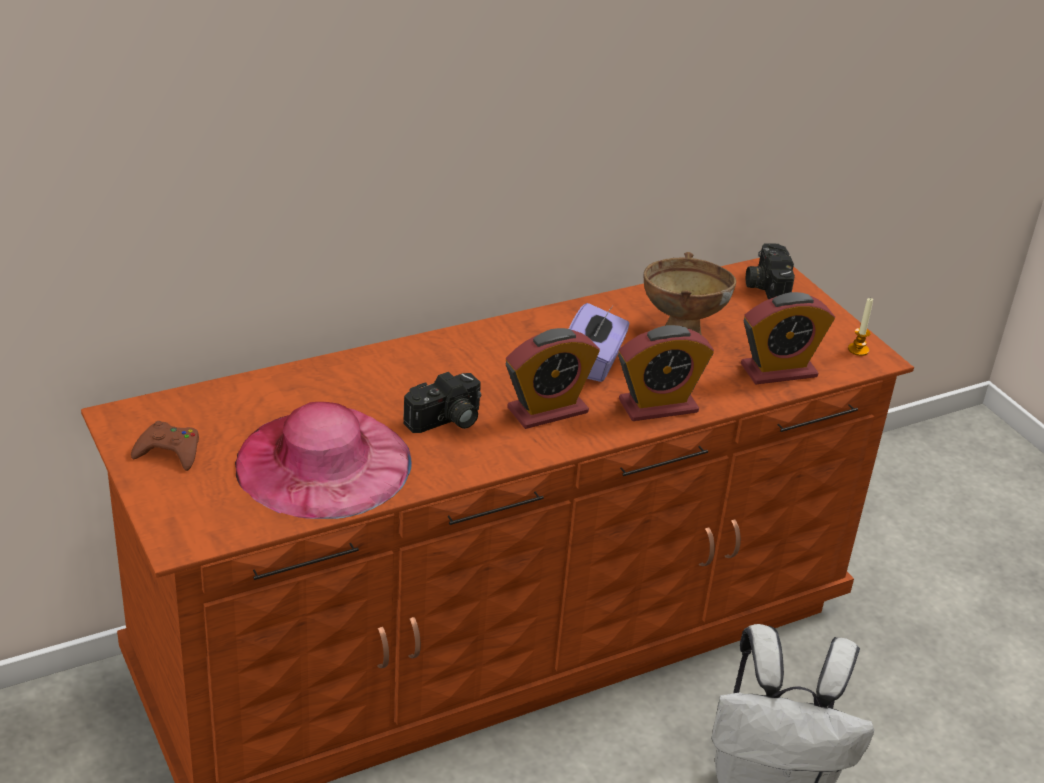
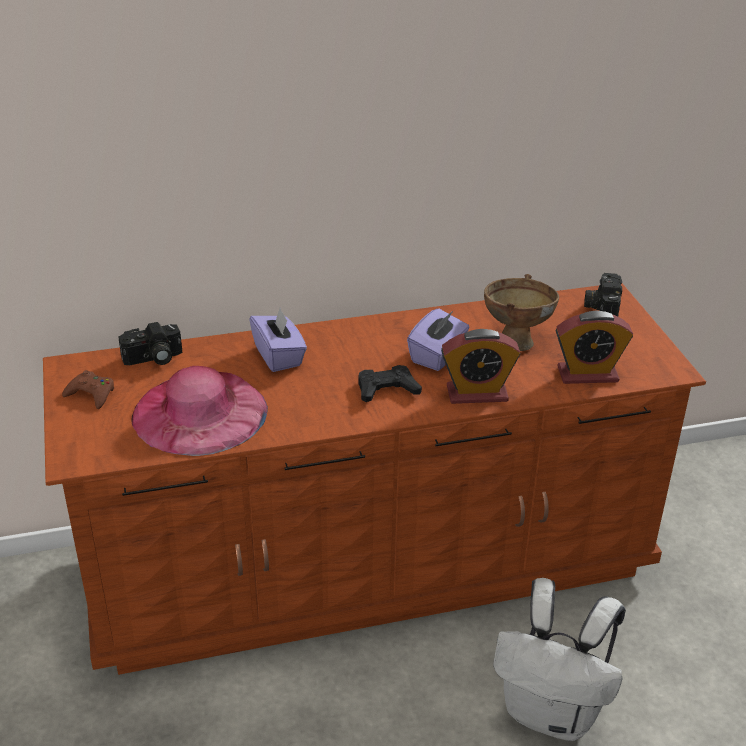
camera: 15 degrees right, 0 degrees up
camera [403,372,481,433] -> camera moved to [118,322,182,365]
alarm clock [506,328,600,429] -> black game controller [359,365,422,402]
candle [848,297,873,356] -> none
none -> purple tissue box [249,308,307,372]

